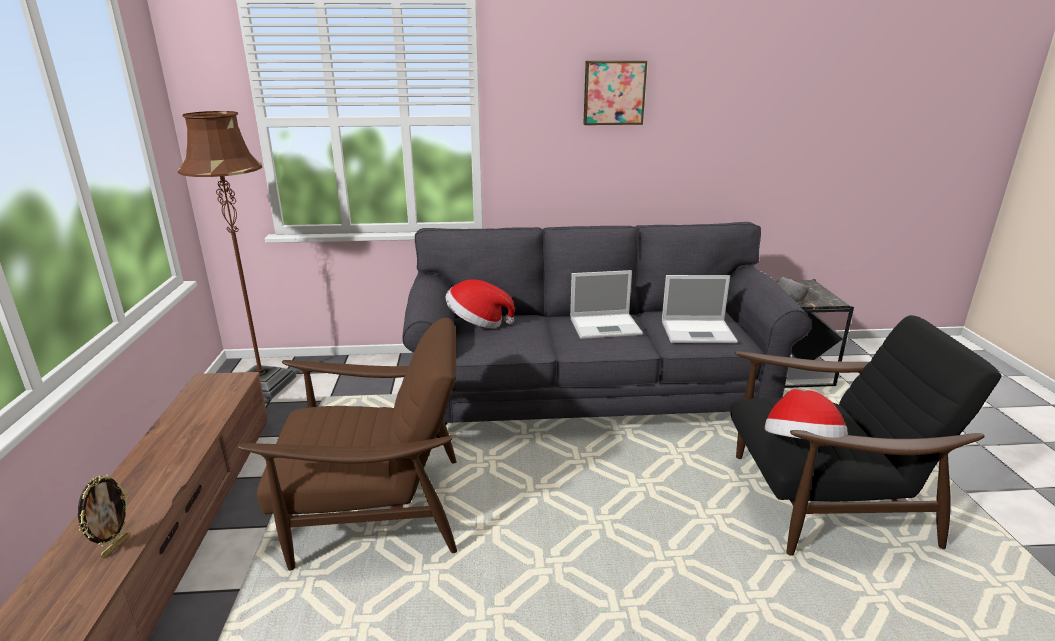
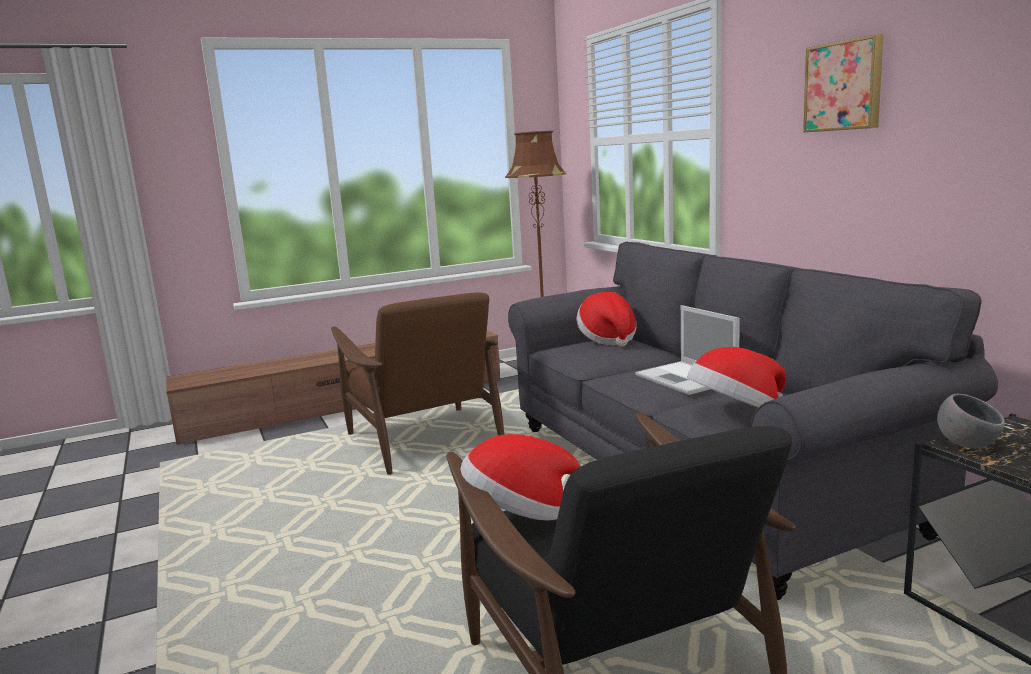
camera: 70 degrees right, 10 degrees down
picture frame [78,474,129,558] -> none
laptop [662,275,738,343] -> hat [687,347,786,408]

